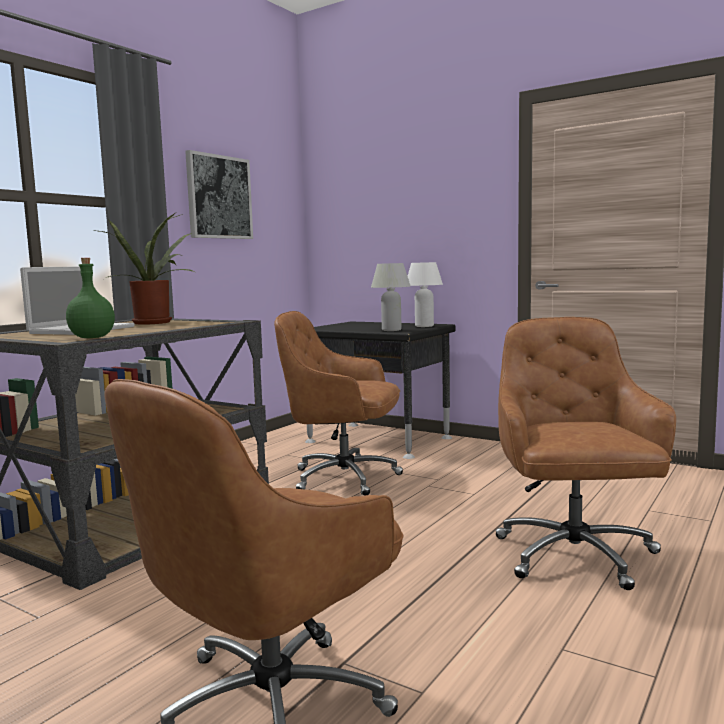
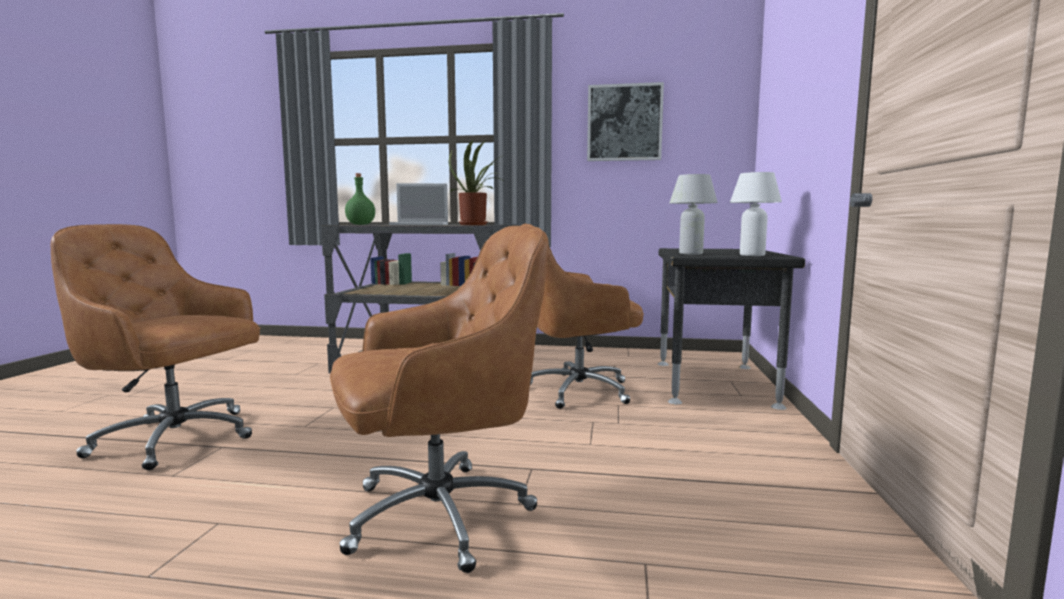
camera: 65 degrees right, 0 degrees up
brown office chair [274,311,403,496] -> brown office chair turned 90 degrees counterclockwise [521,224,644,409]

